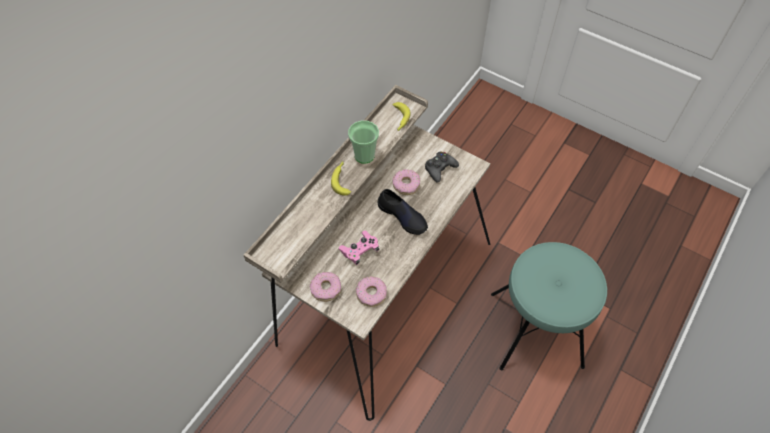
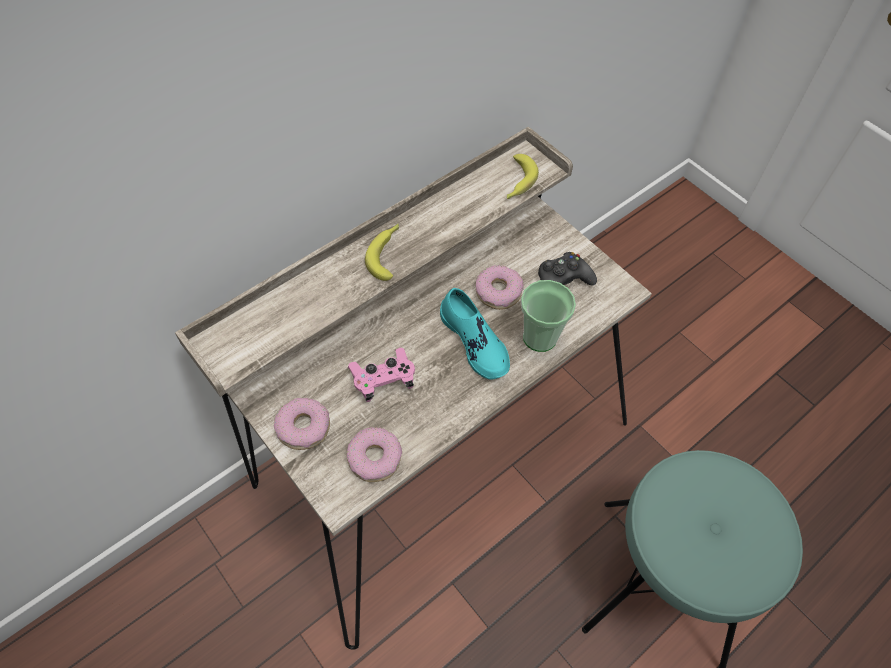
camera: 15 degrees right, 0 degrees up
cup [348,121,379,164] -> cup moved to [521,280,576,352]
black shoe [378,189,428,235] -> turquoise shoe [440,288,510,380]

